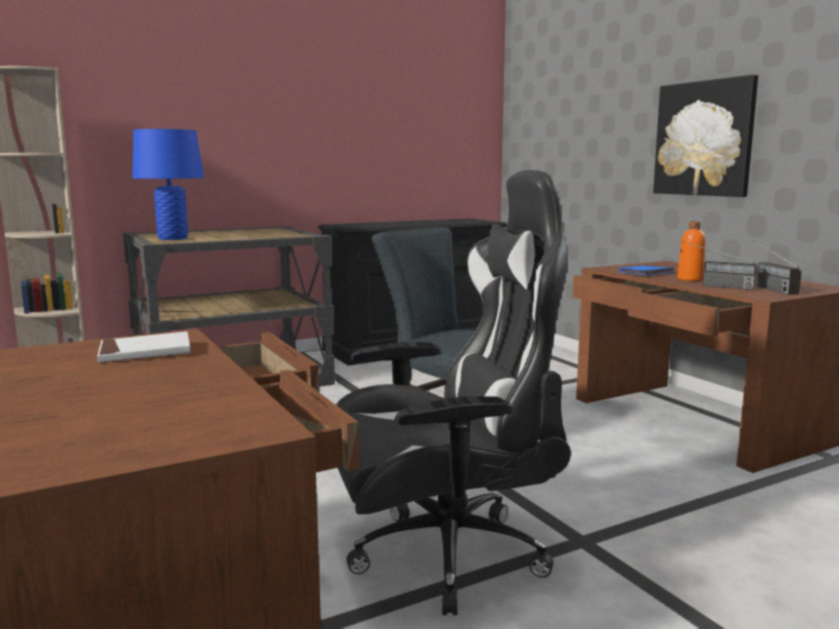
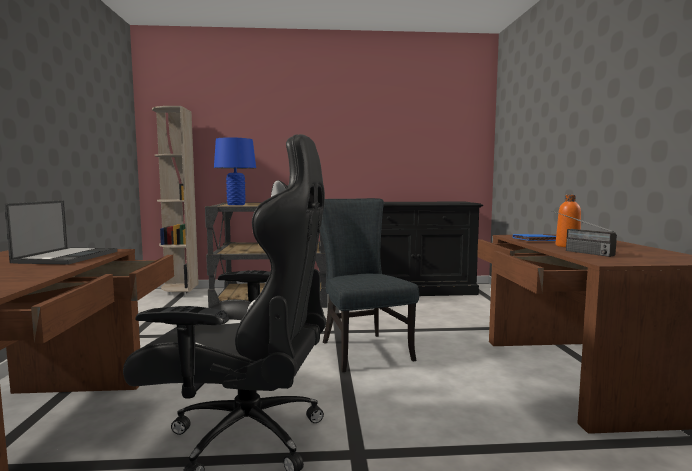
camera: 25 degrees right, 5 degrees down
white book [97,331,191,363] -> laptop [4,200,117,265]
picture [653,75,758,197] -> none
radio [753,241,802,295] -> none

